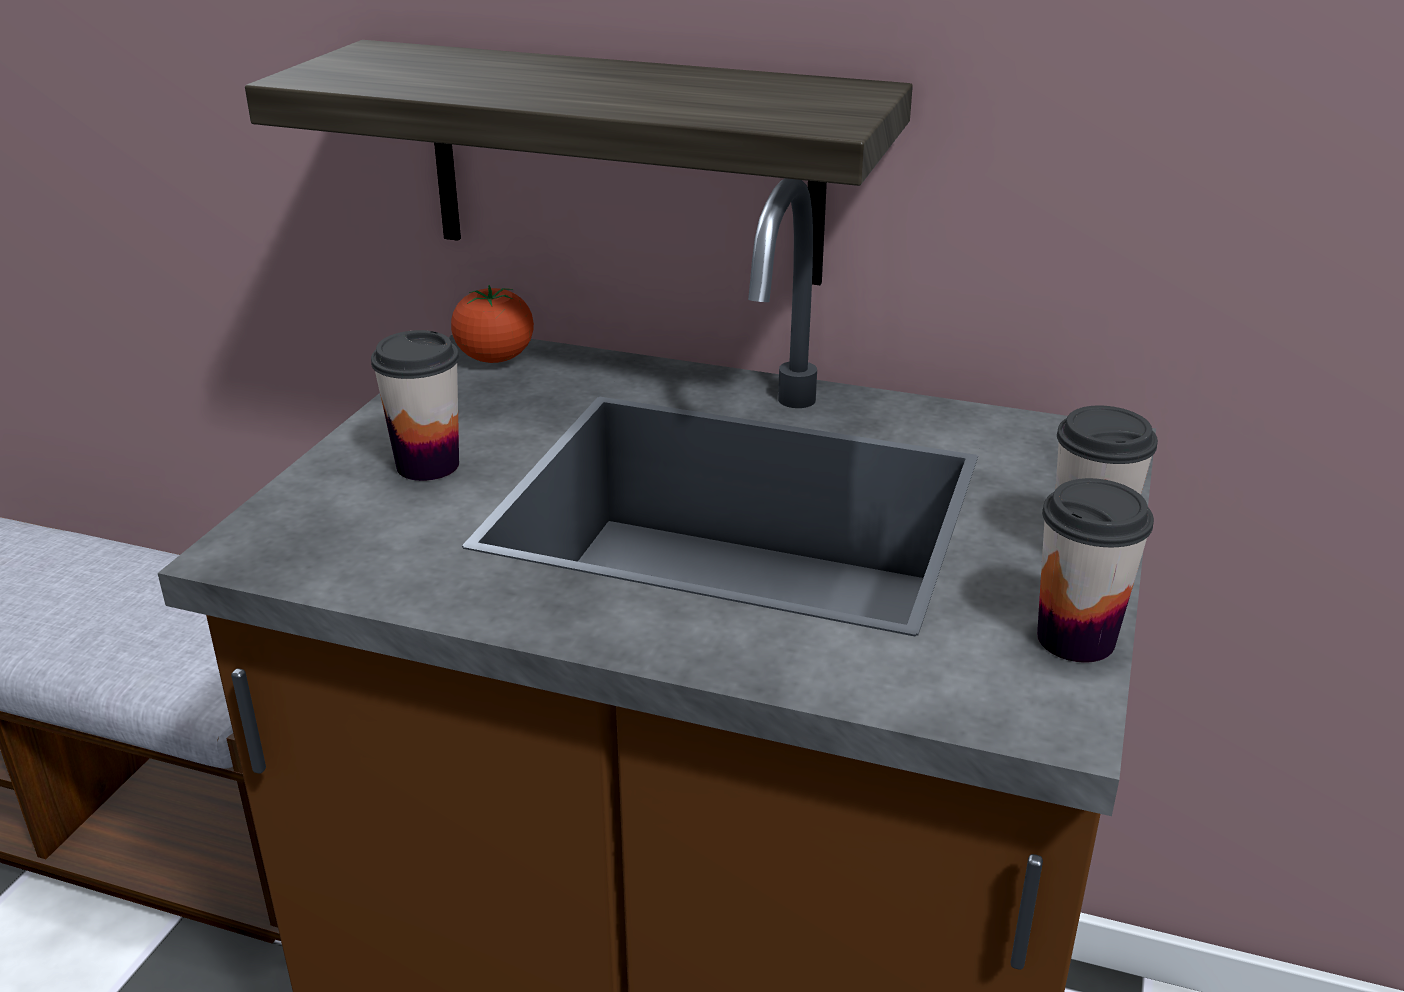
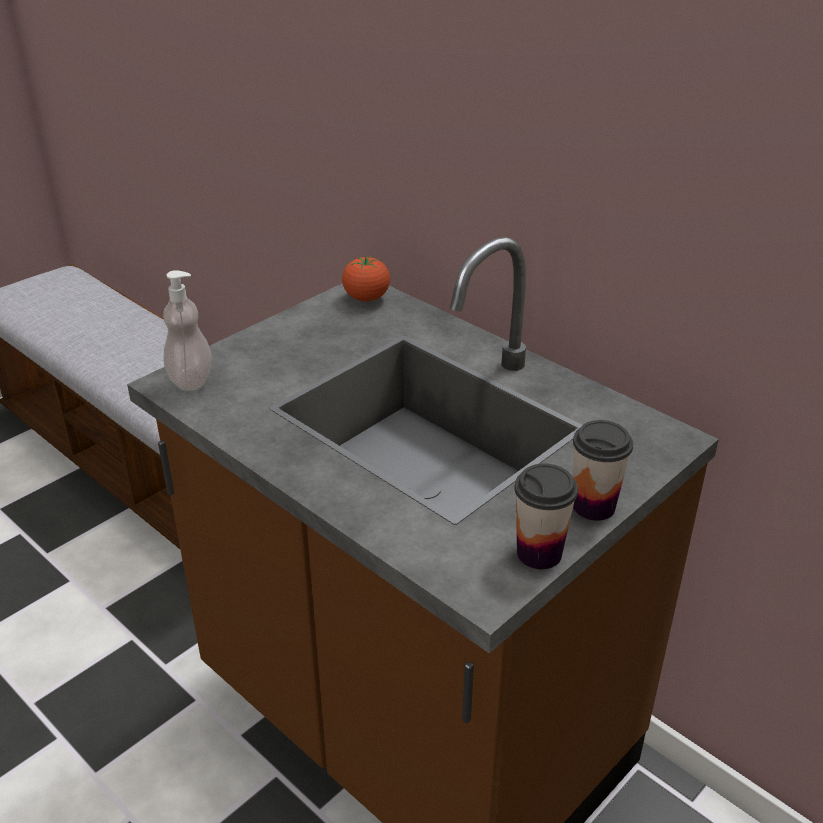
camera: 25 degrees right, 5 degrees up
shelf [245,40,913,285] -> none
cup [371,330,459,481] -> none
none -> soap dispenser [163,270,212,391]

